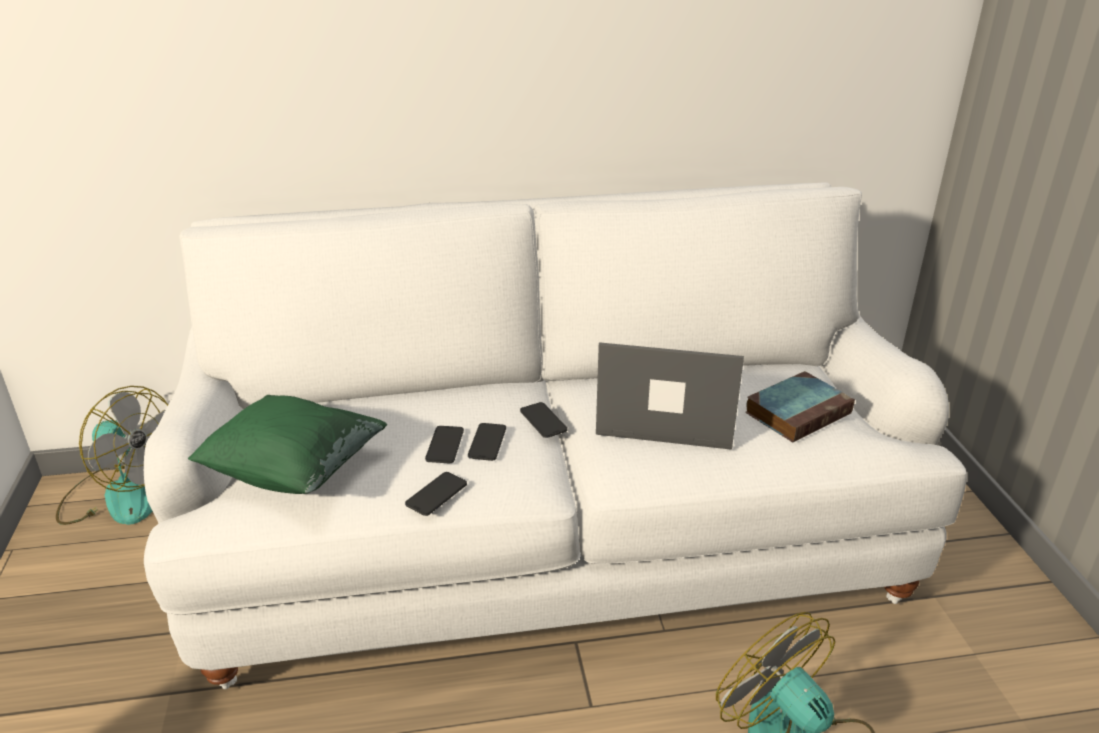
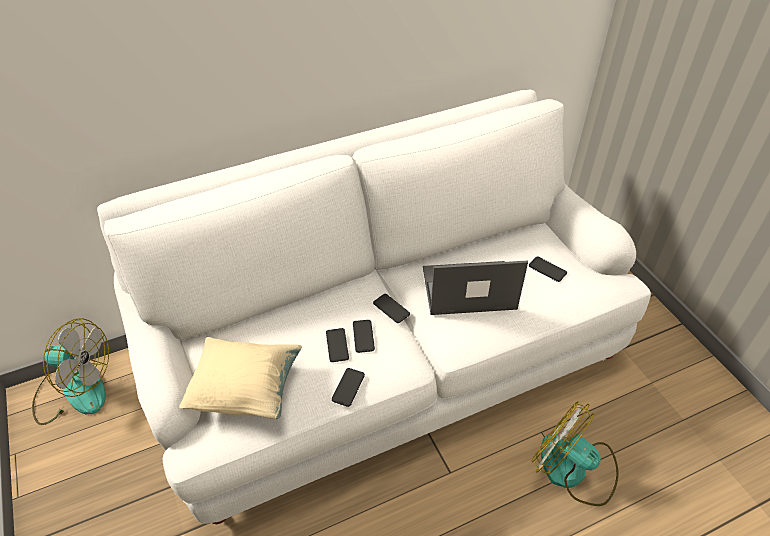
camera: 15 degrees left, 15 degrees up
green pillow [188,395,387,494] -> beige pillow [179,337,302,419]
book [745,371,855,443] -> phone [529,256,567,282]

